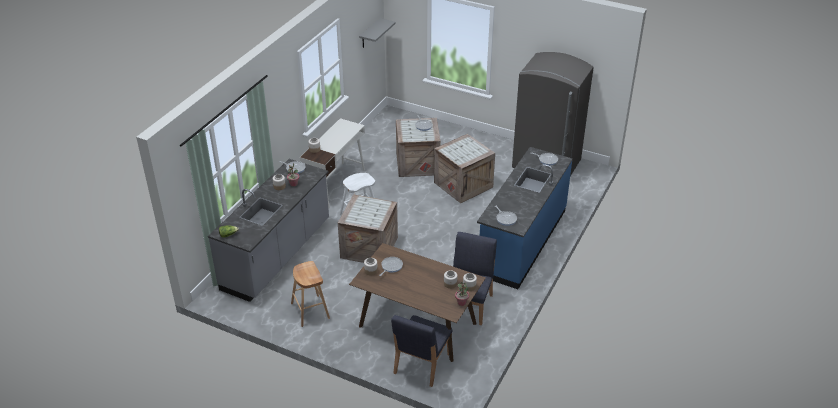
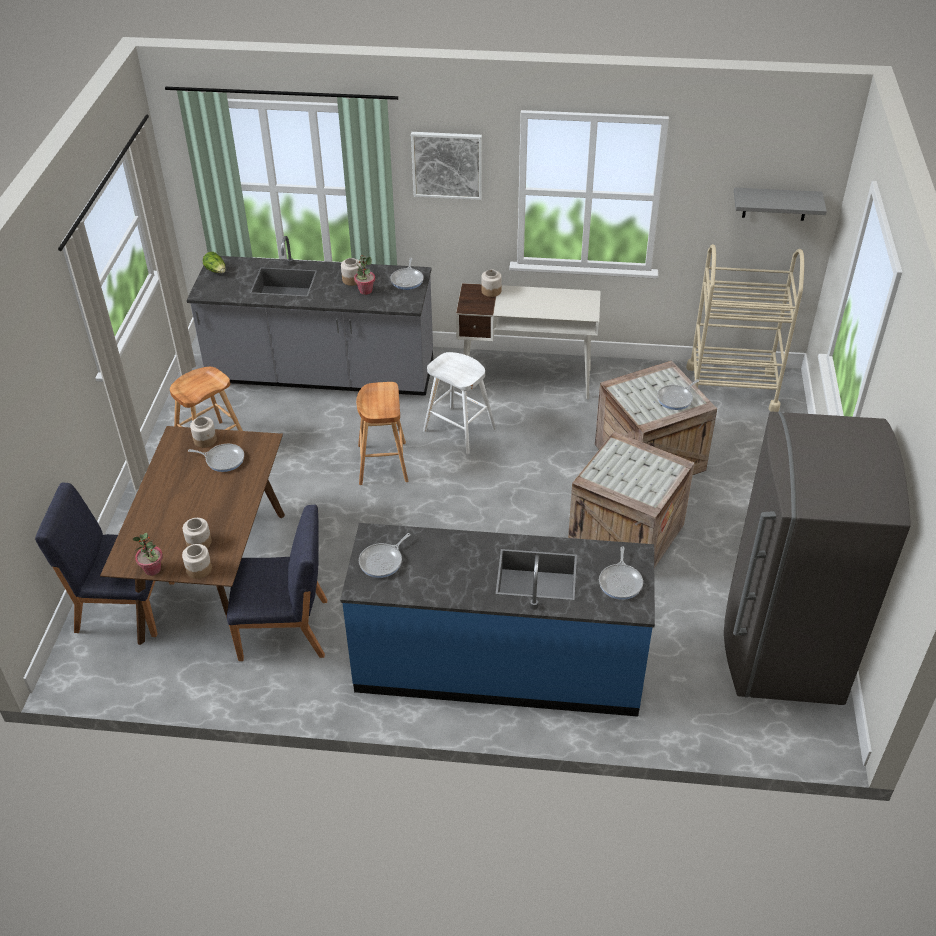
camera: 70 degrees right, 5 degrees up
crate [338,194,398,263] -> brown stool [356,382,408,485]
none -> picture [411,132,482,200]
none -> beige cart [686,244,804,412]

